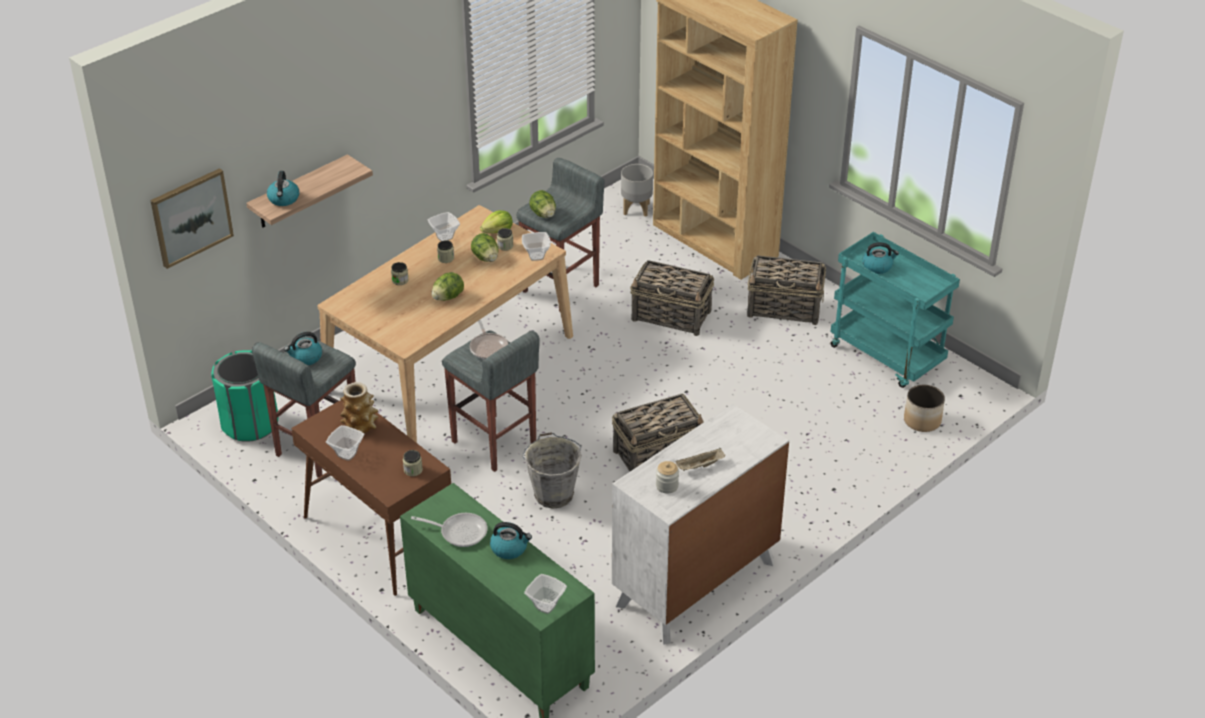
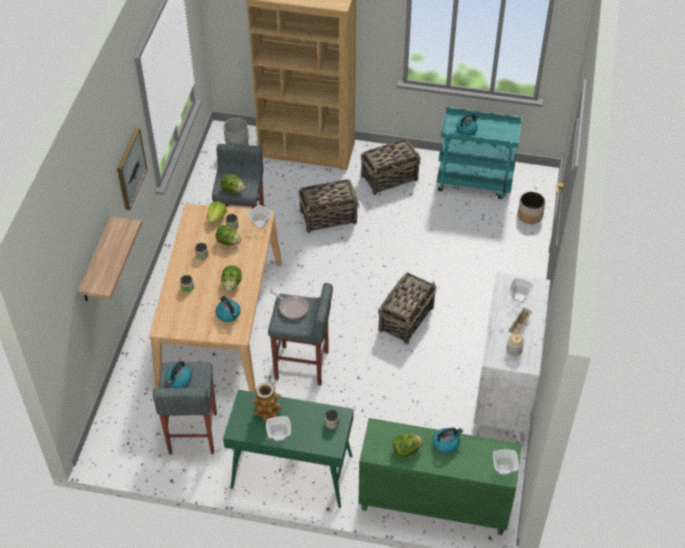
camera: 35 degrees left, 10 degrees up
picture [150,168,234,269] -> picture moved to [117,127,148,210]
green trash can [211,350,278,442] -> none
kettle [267,171,299,206] -> kettle moved to [216,296,240,322]
brown console table [291,400,451,596] -> green console table [223,390,354,508]
frying pan [411,513,488,547] -> lettuce [392,433,423,457]
bowl [427,212,460,241] -> bowl moved to [508,277,534,303]
grey bucket [522,432,582,509] -> none

